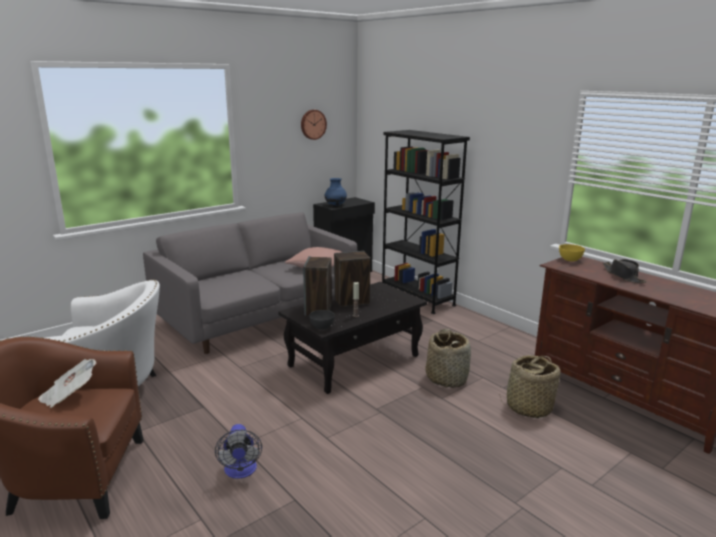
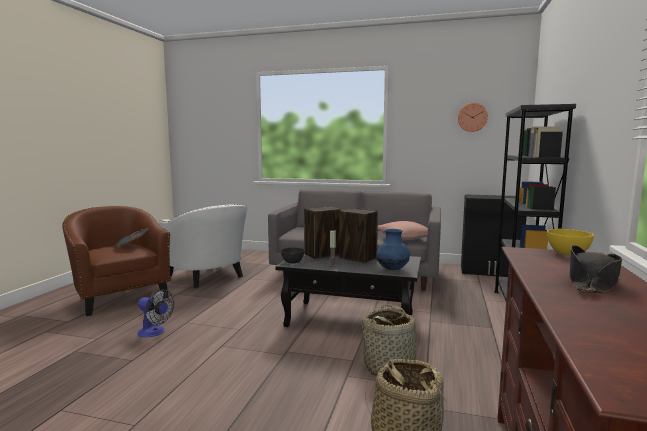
camera: 55 degrees right, 10 degrees down
fan [215,424,262,479] -> fan turned 105 degrees counterclockwise [137,290,174,337]
blue vase [325,178,347,206] -> blue vase moved to [376,229,410,270]

